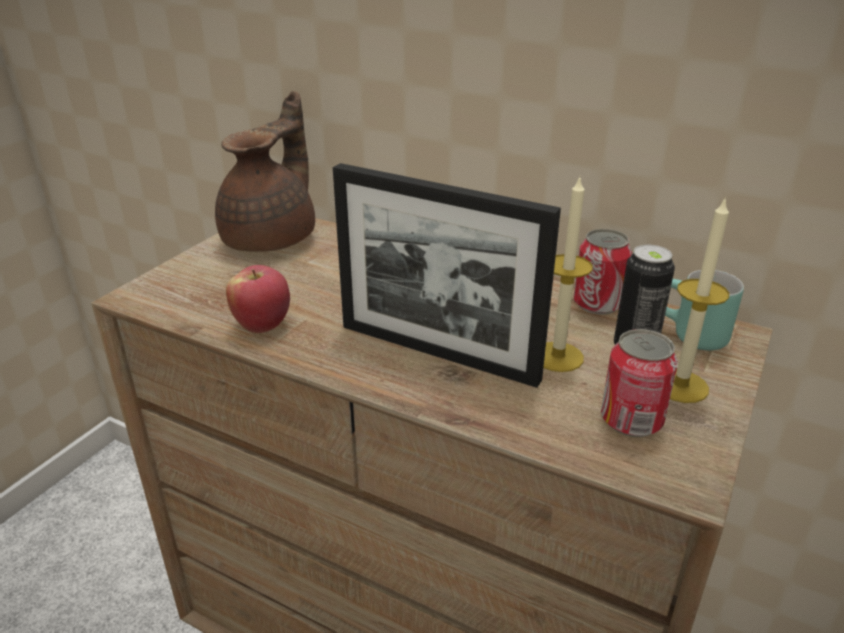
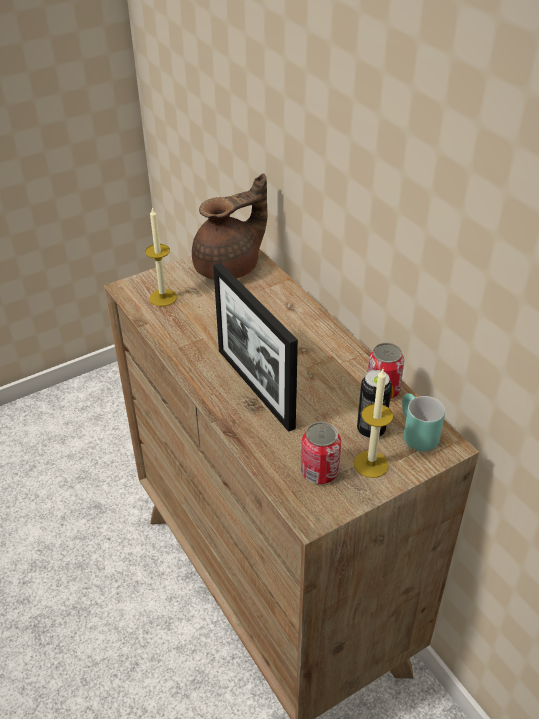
camera: 30 degrees right, 10 degrees up
apple [226,265,290,333] -> none
candle [543,175,593,372] -> candle moved to [145,207,177,306]

